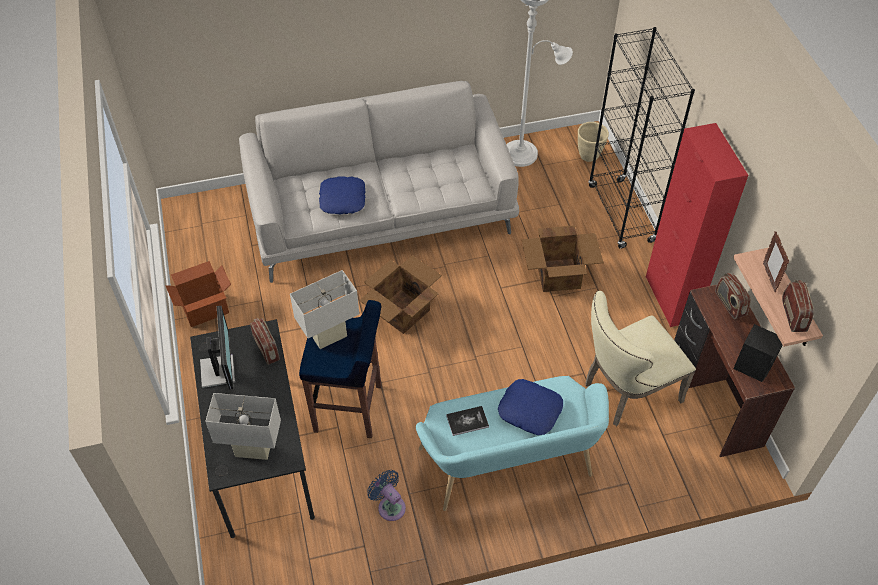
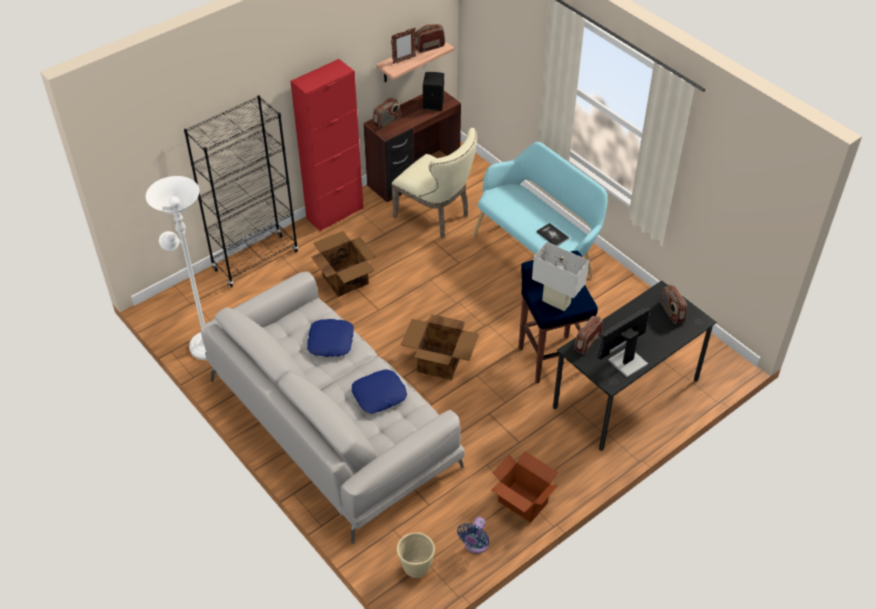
camera: 115 degrees left, 5 degrees down
white table lamp [205,393,281,460] -> radio [660,284,687,324]
blue fan [367,470,406,521] -> blue fan moved to [457,517,489,554]
blue pillow [498,379,563,435] -> blue pillow moved to [307,319,354,357]
beige planter [578,122,609,162] -> beige planter moved to [397,533,435,578]

